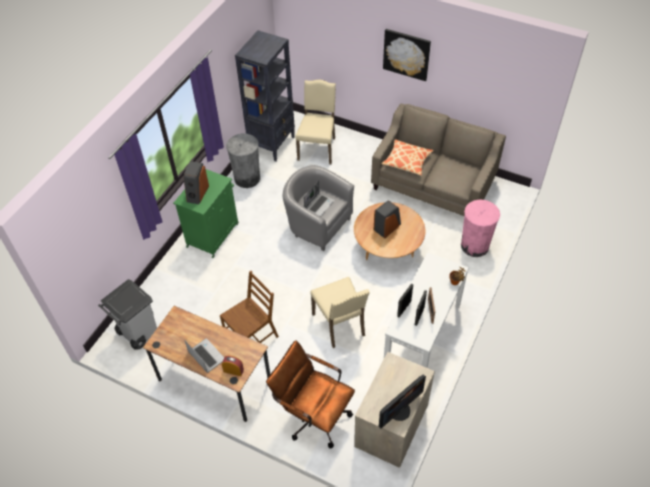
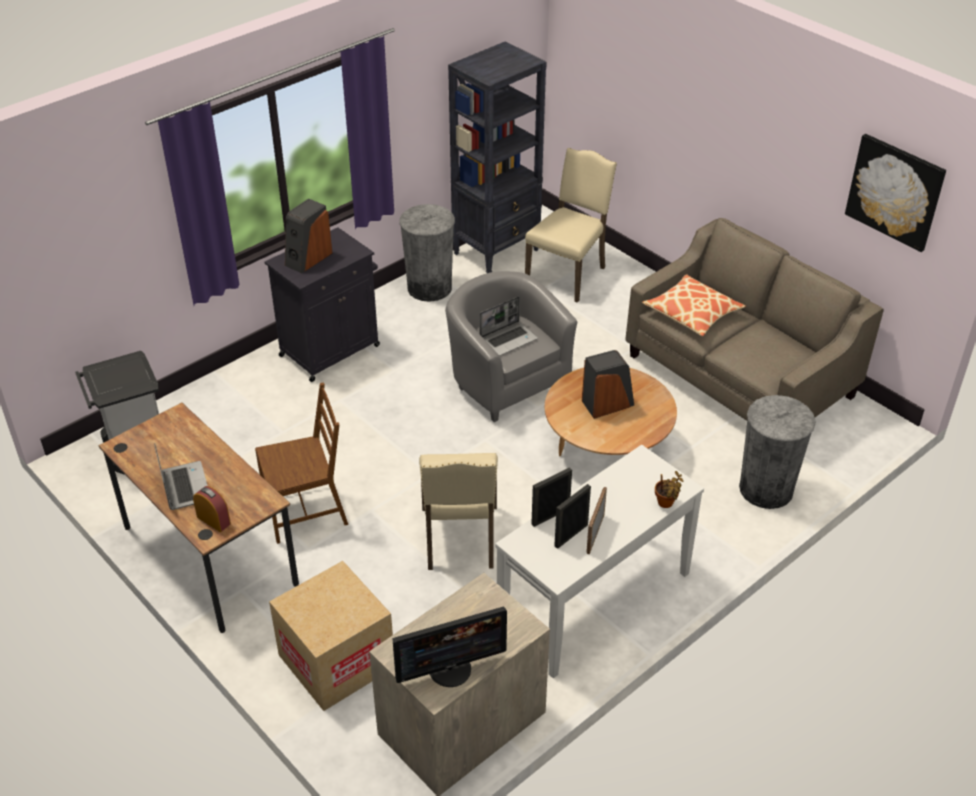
camera: 20 degrees right, 10 degrees down
green cabinet [173,169,239,258] -> black cabinet [264,227,380,382]
brown office chair [266,340,355,448] -> cardboard box [269,561,393,711]
picture [383,29,431,81] -> picture moved to [845,134,946,252]
pink trash can [461,200,500,257] -> grey trash can [739,395,816,509]

